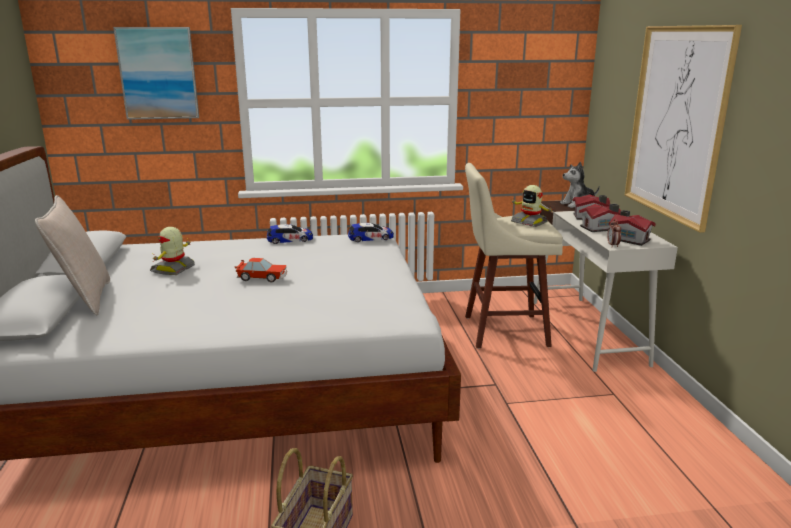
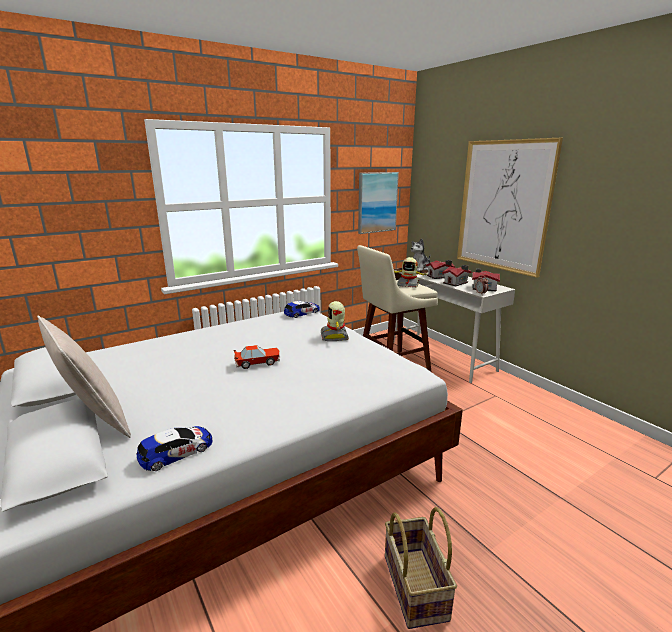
camera: 25 degrees left, 0 degrees up
picture [113,27,199,120] -> picture moved to [358,172,399,234]
toy robot [150,227,195,275] -> toy robot moved to [321,301,349,341]
toy car [267,224,313,244] -> toy car moved to [137,426,213,471]

